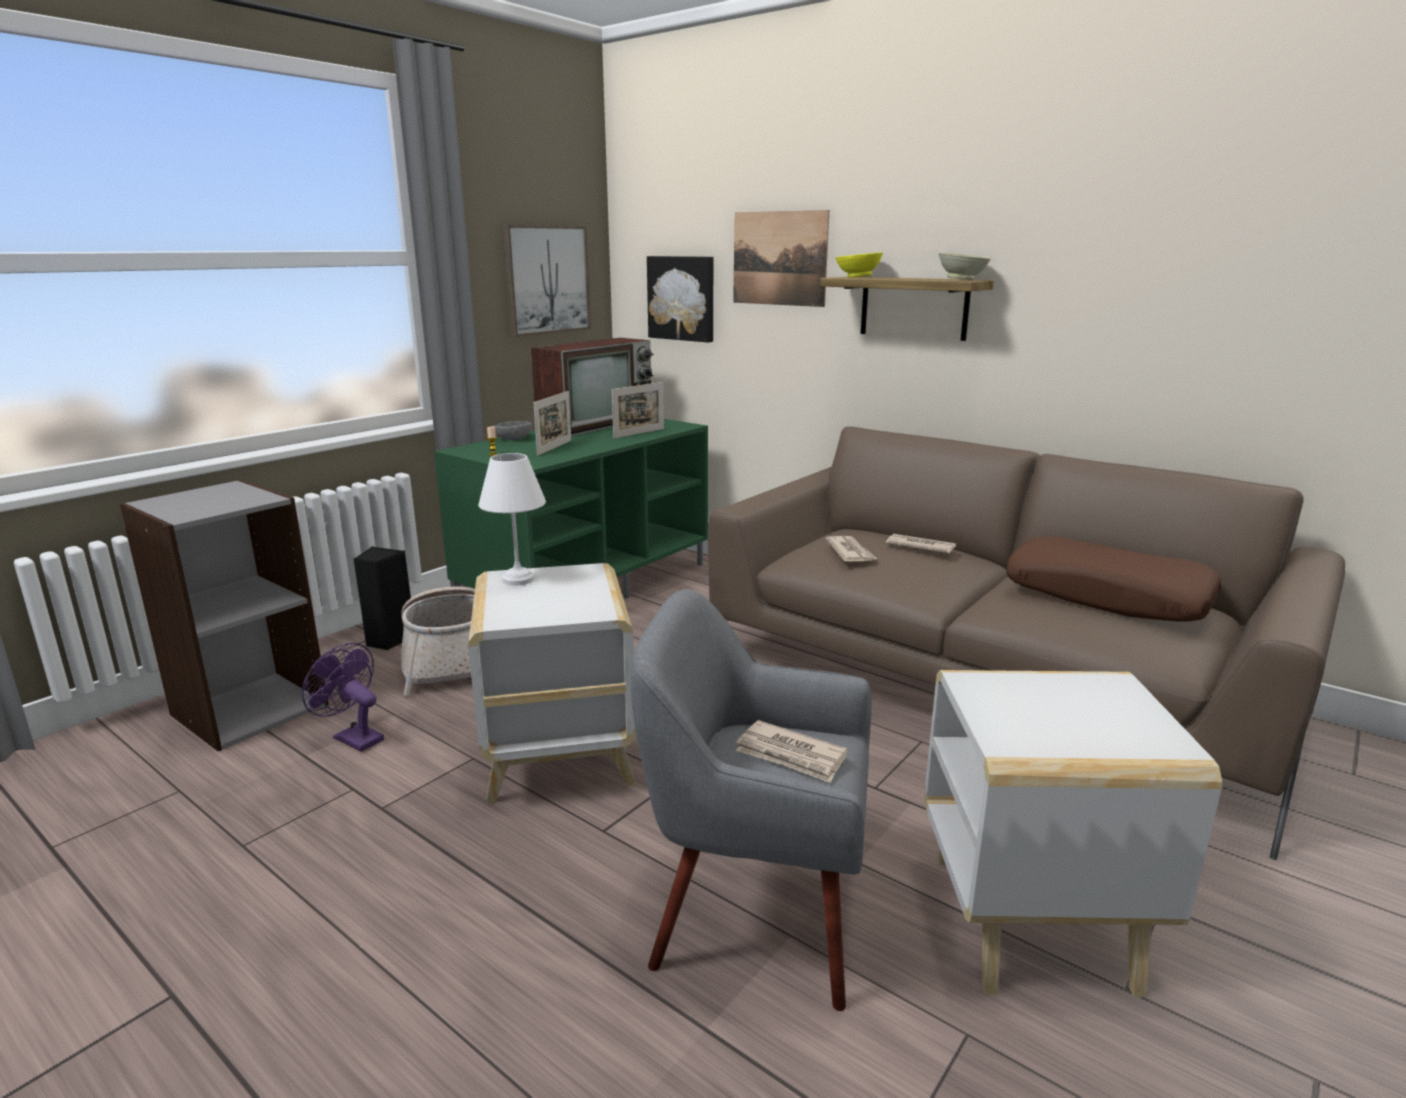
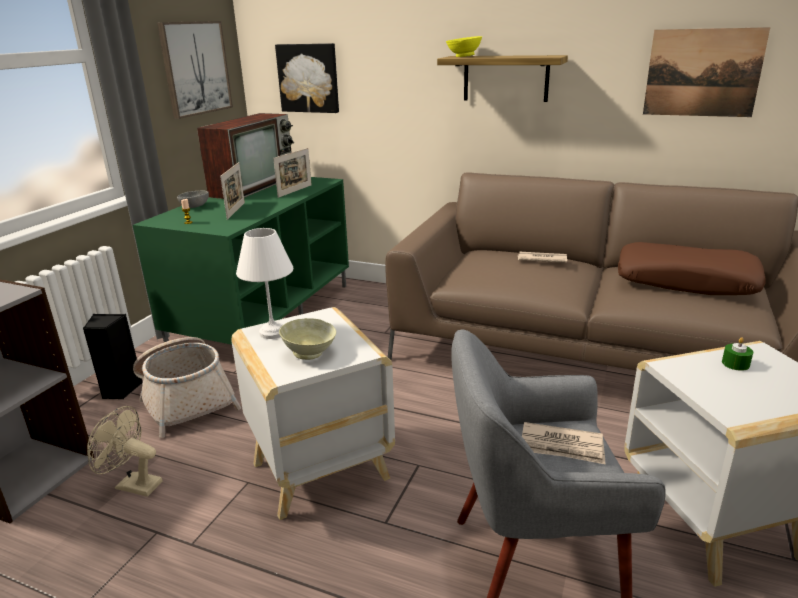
camera: 15 degrees left, 5 degrees up
purple fan [302,643,384,752] -> beige fan [87,406,162,497]
picture [733,210,829,307] -> picture moved to [643,27,770,117]
newspaper [825,536,877,561] -> none
beige bowl [939,253,991,280] -> beige bowl moved to [279,318,336,360]
none -> green candle [722,337,753,371]

